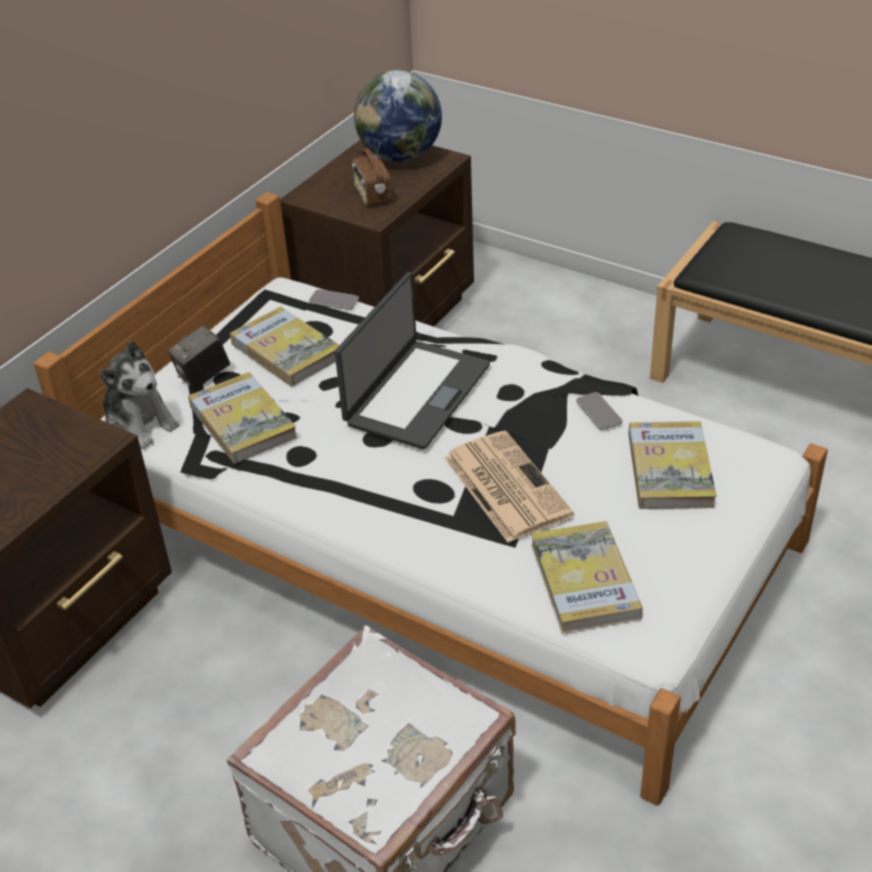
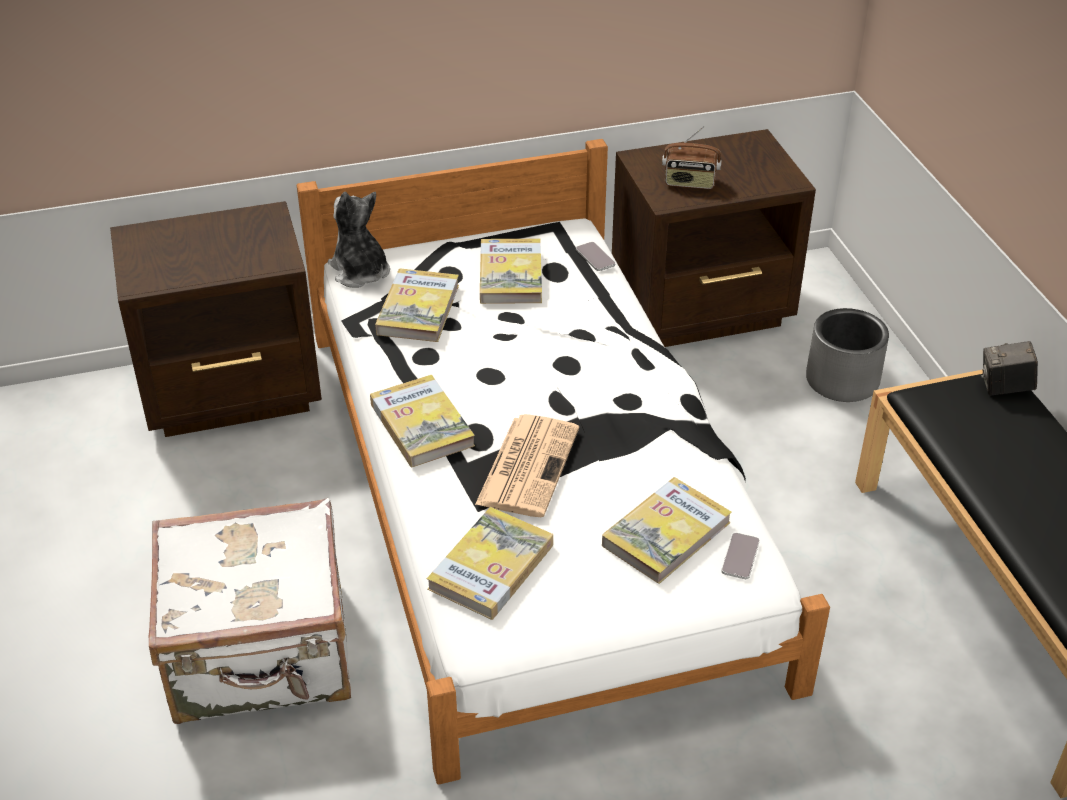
camera: 40 degrees right, 0 degrees up
plush toy [99,341,180,449] -> plush toy turned 150 degrees clockwise [328,192,390,288]
camera [168,325,230,390] -> camera moved to [981,341,1038,396]
laptop [335,272,490,450] -> none
radio [352,143,392,206] -> radio turned 105 degrees counterclockwise [662,126,722,189]
globe [354,70,442,162] -> none
phone [576,392,622,430] -> phone moved to [721,533,760,579]
none -> book [370,375,475,467]
none -> grey planter [806,308,889,402]

